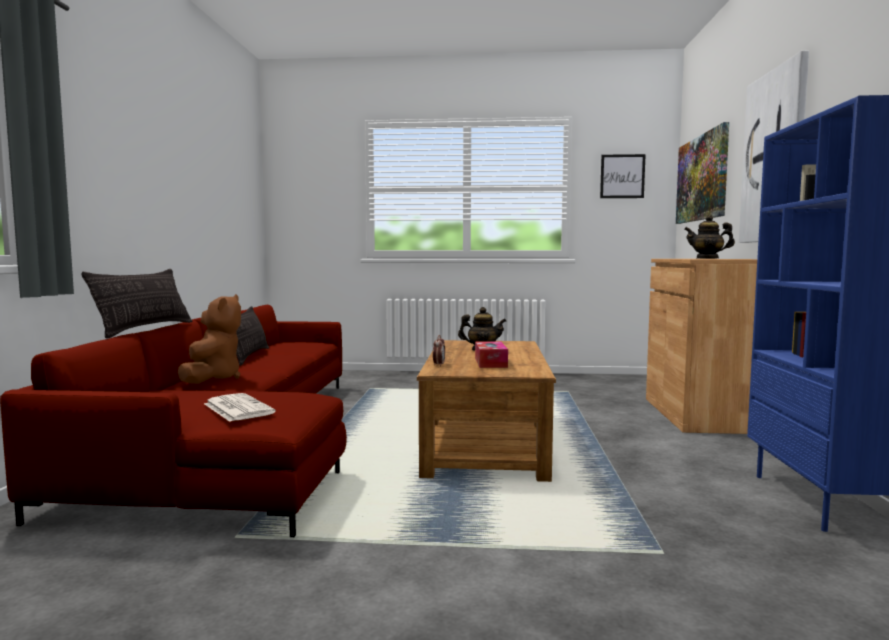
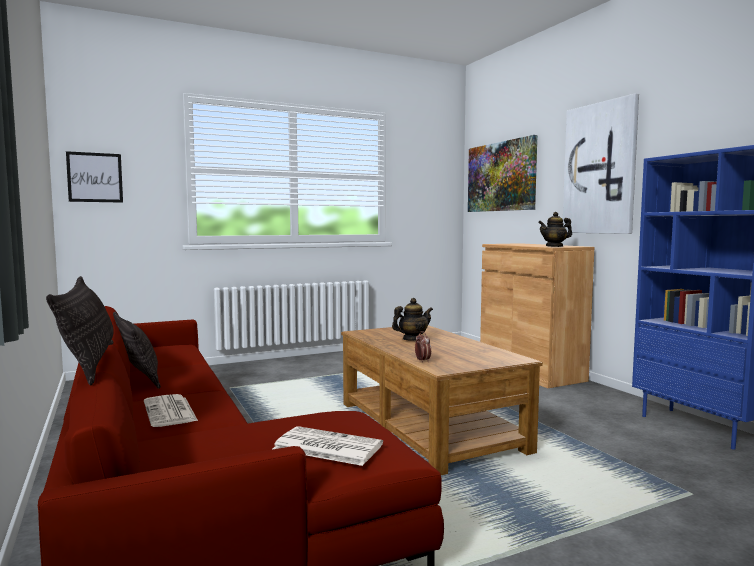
camera: 30 degrees left, 0 degrees up
brown plush toy [178,294,241,384] -> newspaper [144,394,198,427]
tissue box [475,342,508,368] -> none
picture [600,154,646,198] -> picture moved to [66,151,123,203]

